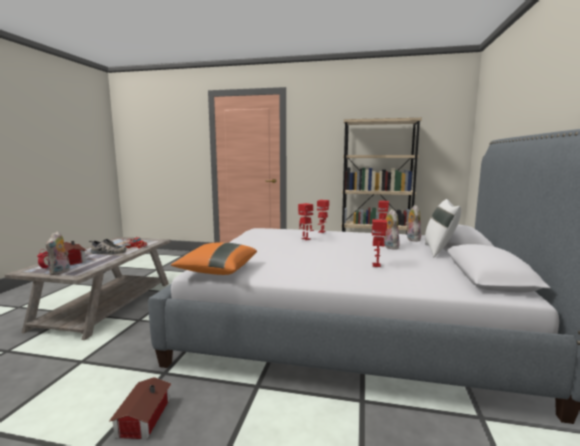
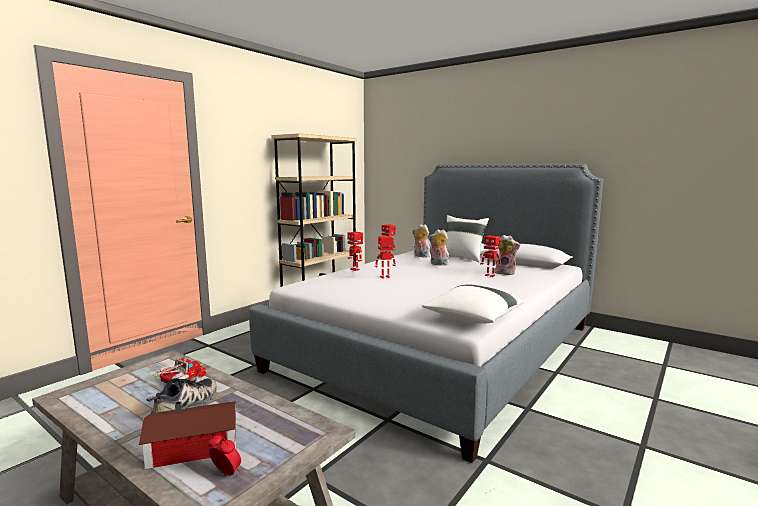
camera: 65 degrees left, 0 degrees up
plush toy [46,231,70,275] -> plush toy moved to [495,235,520,275]
toy house [109,377,171,440] -> none
orange pillow [171,242,257,275] -> white pillow [422,284,523,324]

